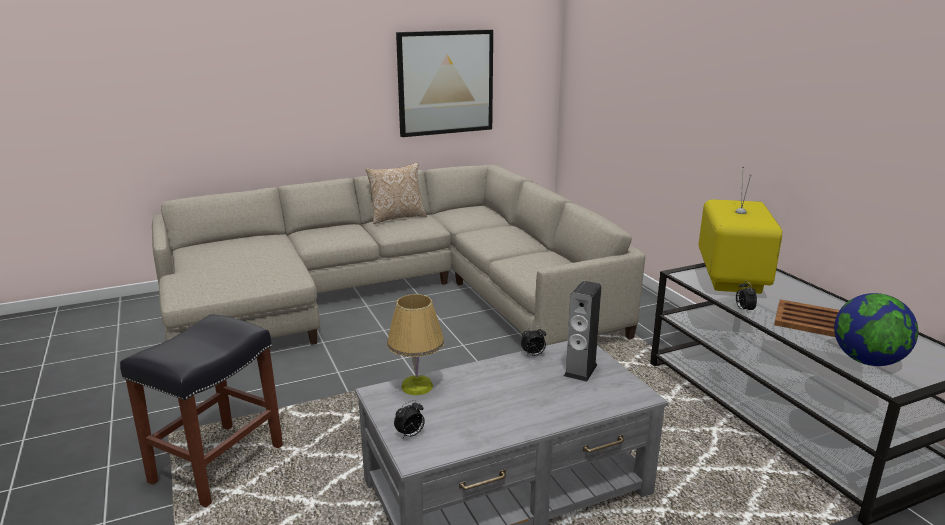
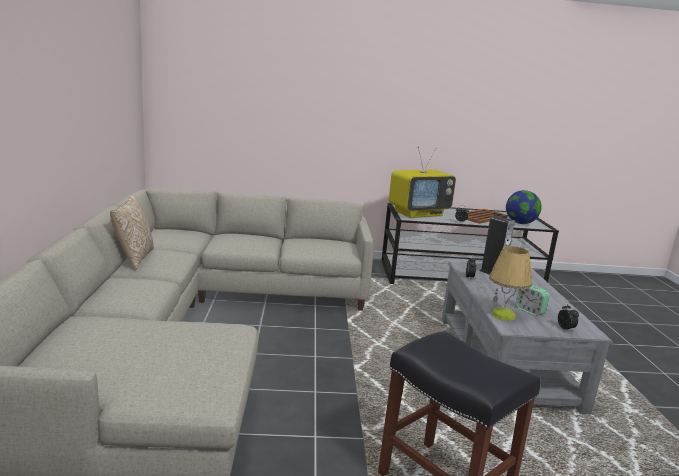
camera: 70 degrees left, 5 degrees down
picture [396,29,493,137] -> none
television [699,166,782,294] -> television turned 120 degrees clockwise [389,147,456,218]
none -> alarm clock [516,285,550,316]

